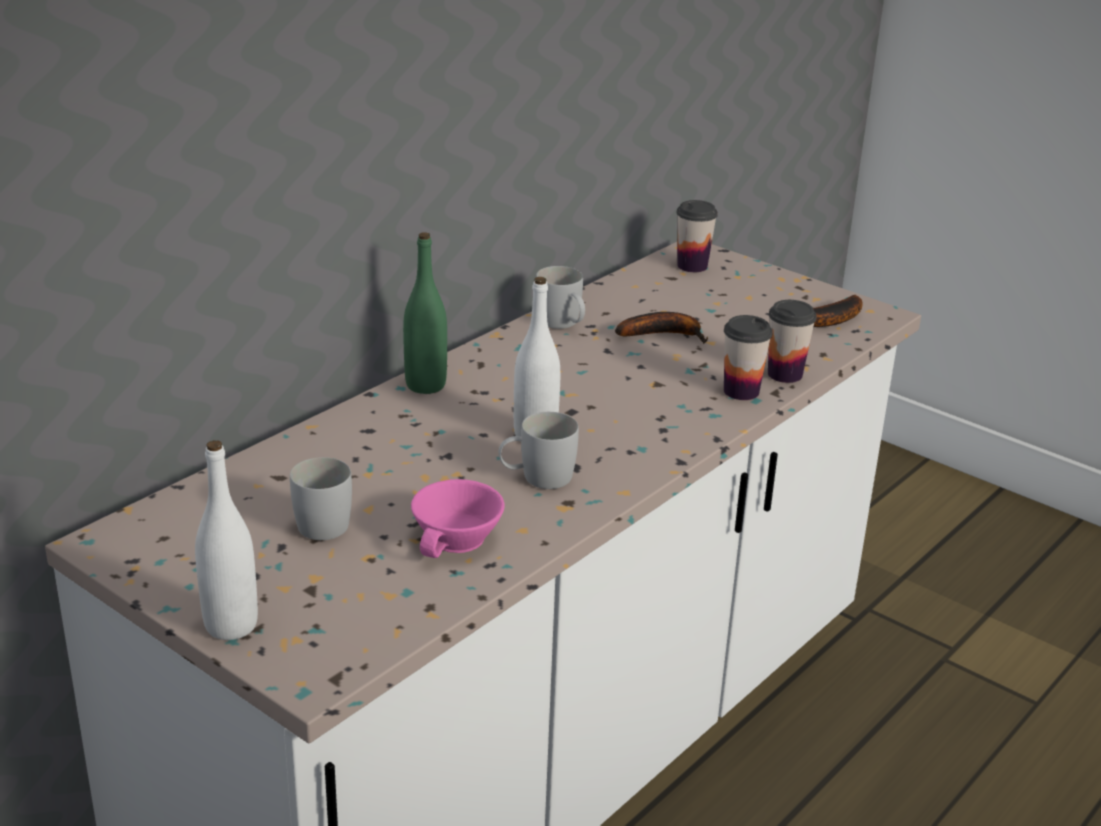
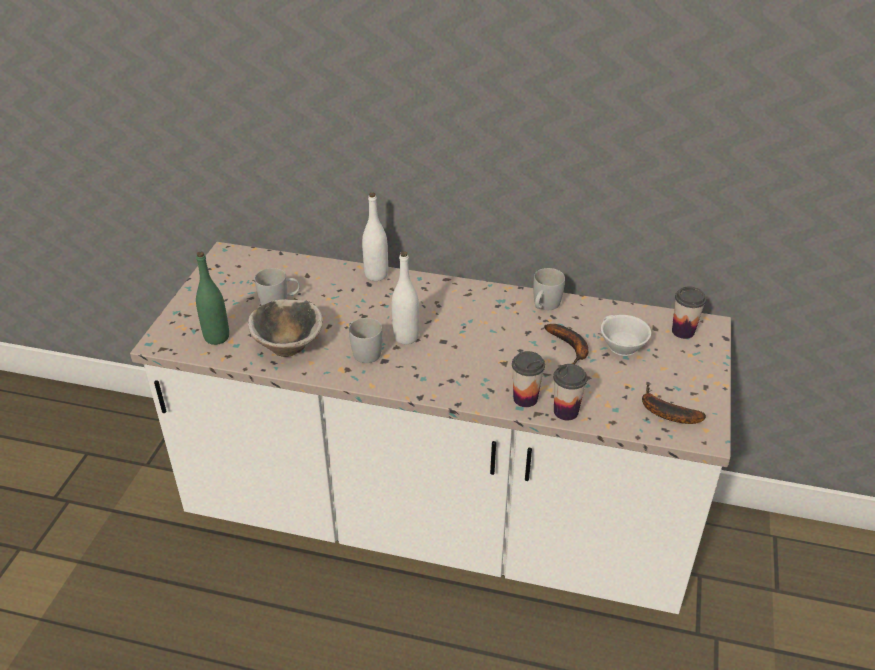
camera: 65 degrees right, 10 degrees up
white bottle [195,440,258,640] -> white bottle moved to [362,193,388,281]
green bottle [403,232,447,394] -> green bottle moved to [196,252,229,345]
pink cup [411,479,504,558] -> bowl [248,299,323,357]
none -> white cup [601,315,651,356]

